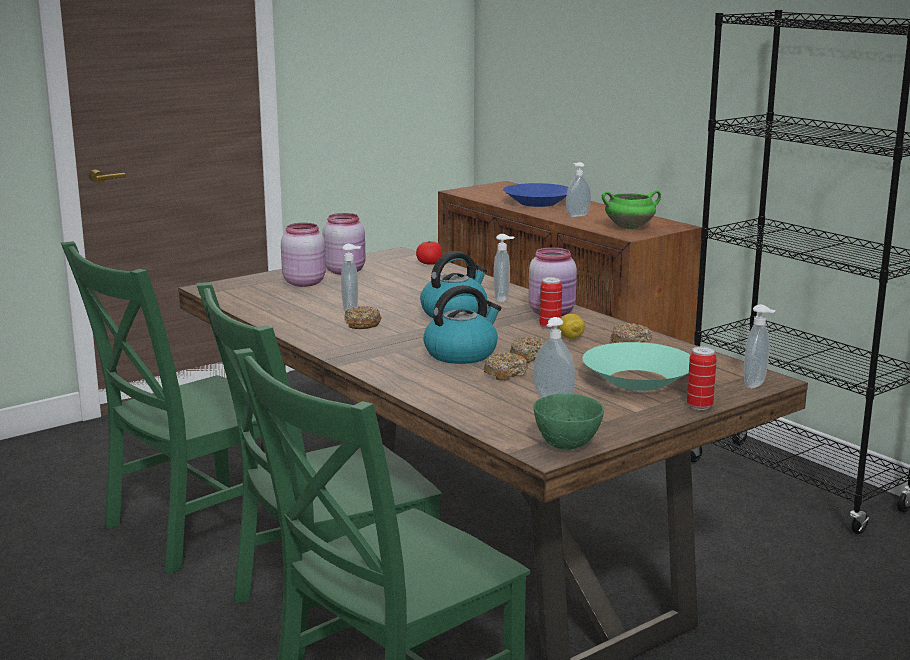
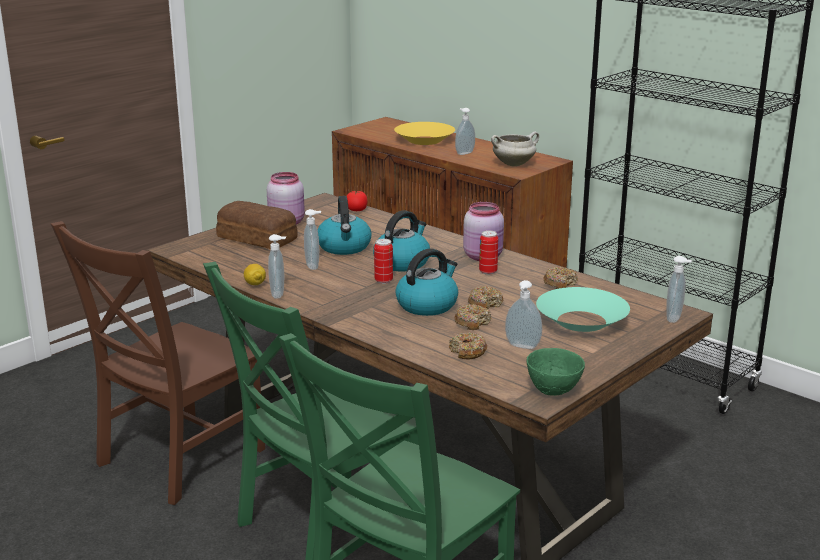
camera: 10 degrees left, 5 degrees up
green chair [61,241,286,574] -> brown chair [51,221,265,505]
pink jar [281,223,326,287] -> bread [216,201,298,249]
donut [345,306,382,329] -> donut moved to [449,332,487,359]
soap dispenser [493,234,514,302] -> soap dispenser moved to [268,234,286,299]
blue bowl [503,183,568,207] -> yellow bowl [394,122,455,145]
lemon [558,314,585,339] -> lemon moved to [244,264,266,285]
green cooking pot [602,190,661,230] -> white cooking pot [491,131,539,167]
can [687,346,717,410] -> can moved to [374,239,393,284]
none -> kettle [318,196,372,255]

